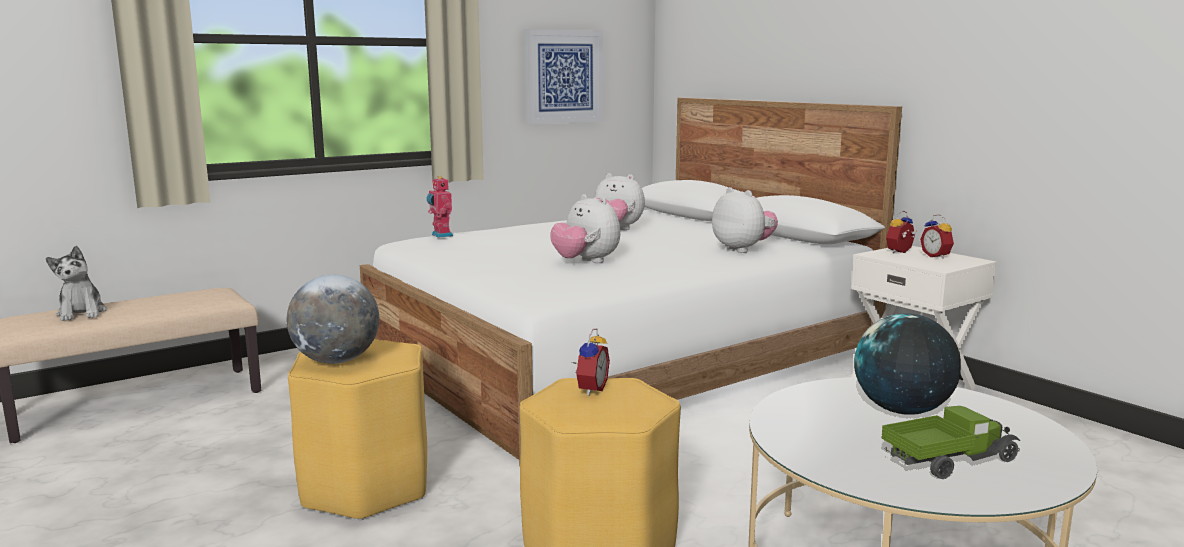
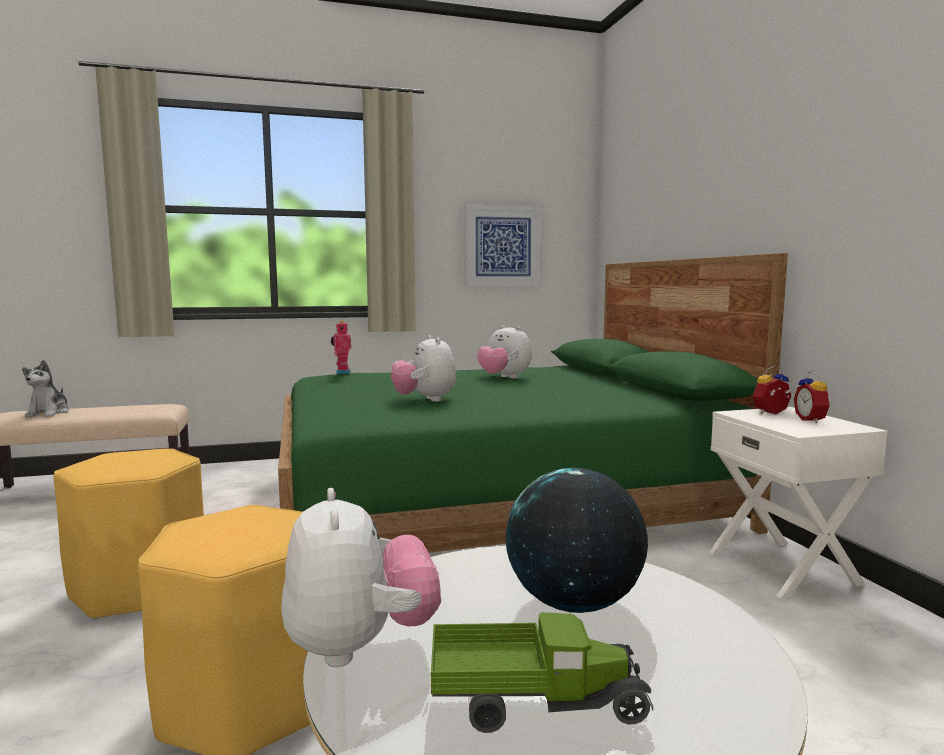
camera: 20 degrees right, 5 degrees down
globe [287,275,379,364] -> none
white bed [360,98,902,466] -> green bed [278,253,788,553]
alarm clock [572,329,610,396] -> none
plush toy [712,187,778,253] -> plush toy moved to [281,488,441,667]

